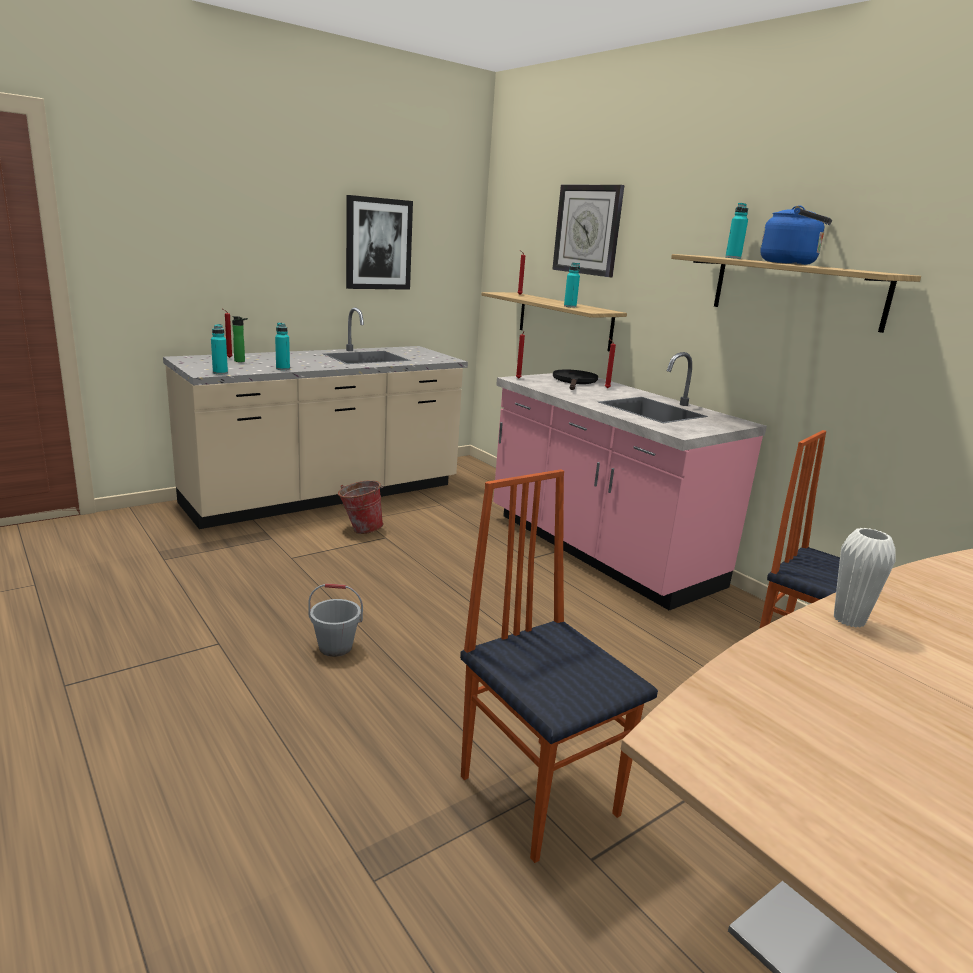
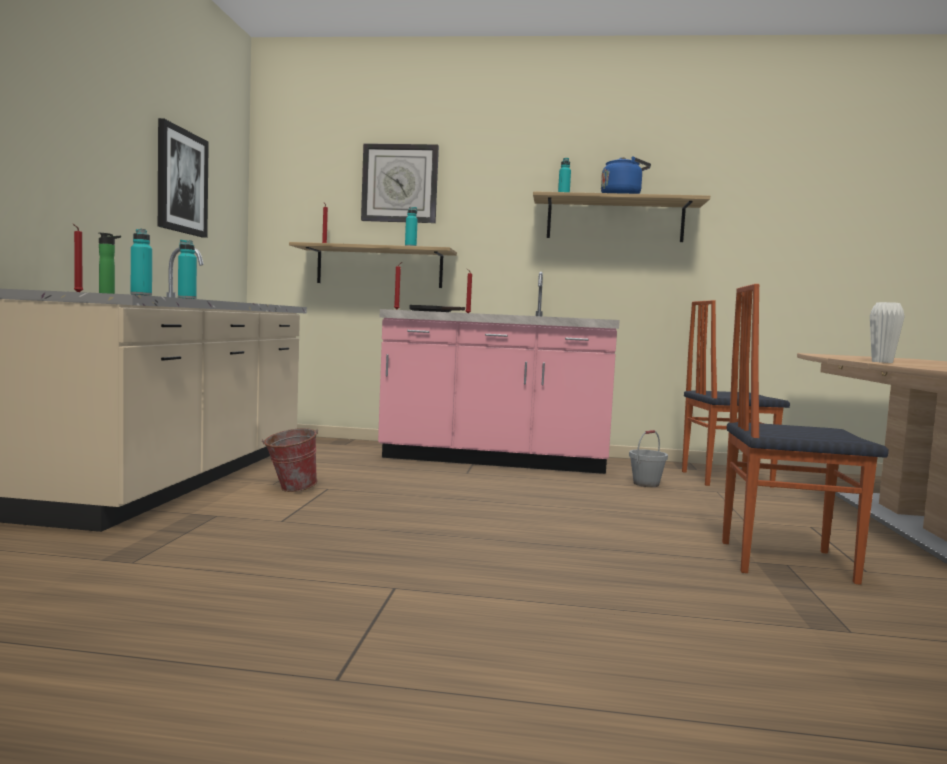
camera: 45 degrees left, 15 degrees down
grey bucket [308,583,363,657] -> grey bucket moved to [629,430,668,487]

